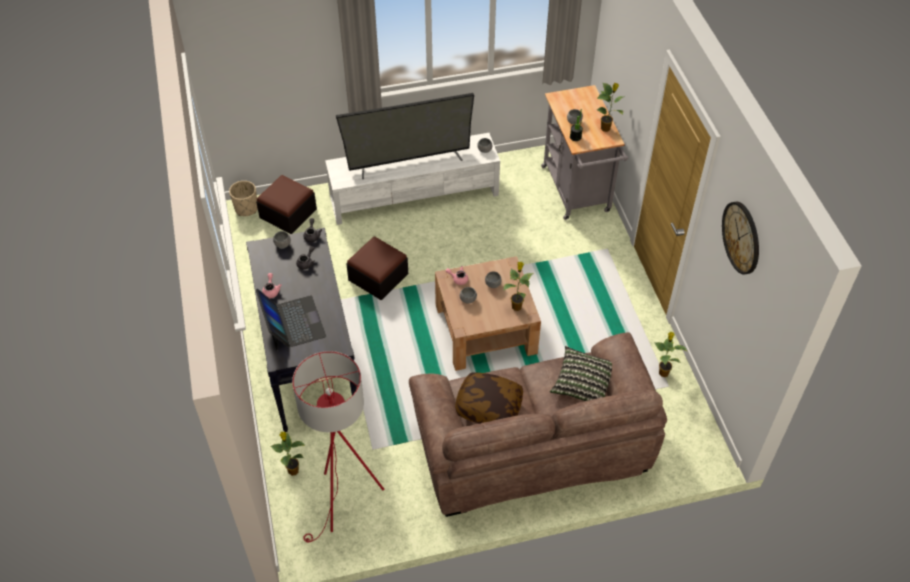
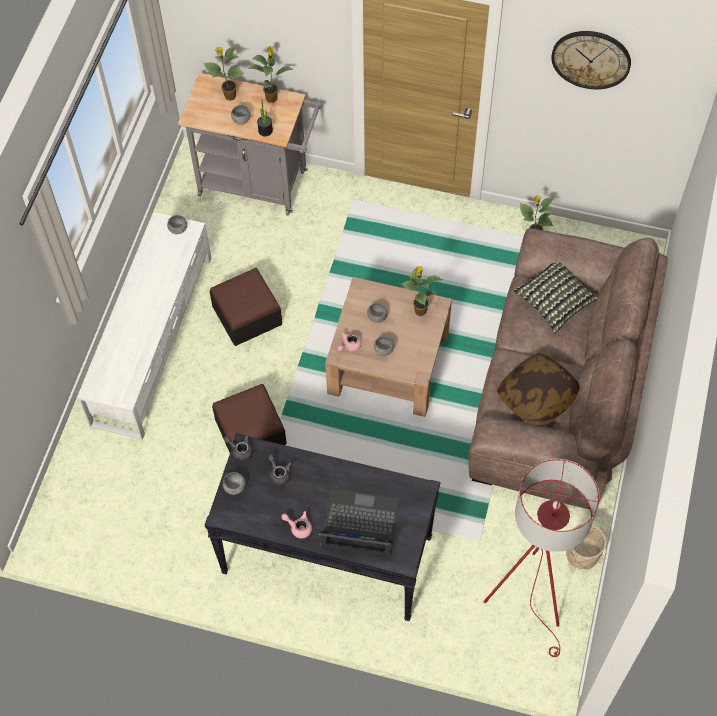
camera: 60 degrees left, 10 degrees up
beige planter [229,181,258,216] -> beige planter moved to [566,523,606,569]
ottoman [256,175,317,234] -> ottoman moved to [210,268,282,346]
potted plant [271,432,305,476] -> potted plant moved to [204,47,244,101]
television [336,93,474,179] -> none

